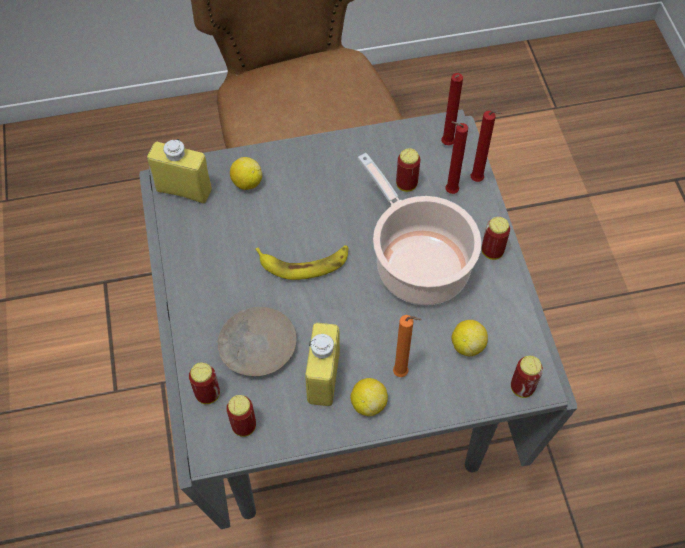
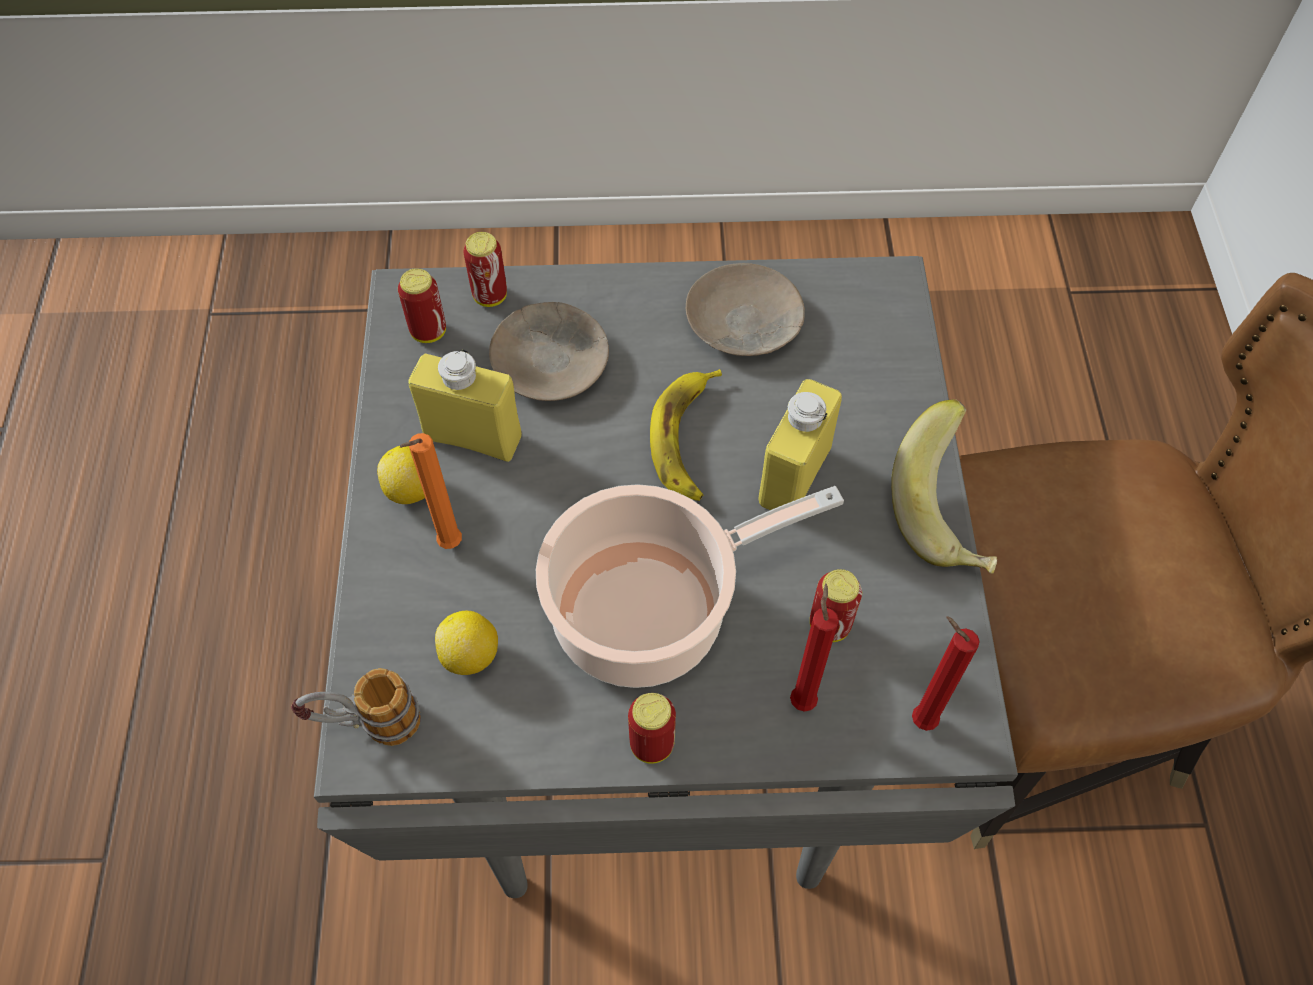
camera: 100 degrees right, 0 degrees up
yellow bottle [147,139,212,203] -> yellow bottle moved to [759,379,842,510]
lemon [230,157,262,190] -> none
red candle [471,111,502,182] -> none
can [511,356,543,398] -> mug [291,668,421,746]
none -> beige plate [686,263,805,356]
none -> banana [891,399,997,574]

